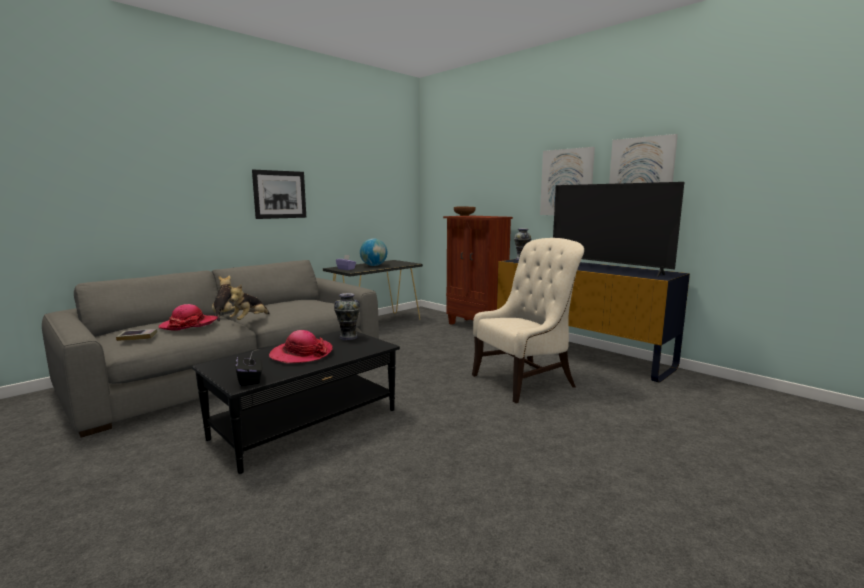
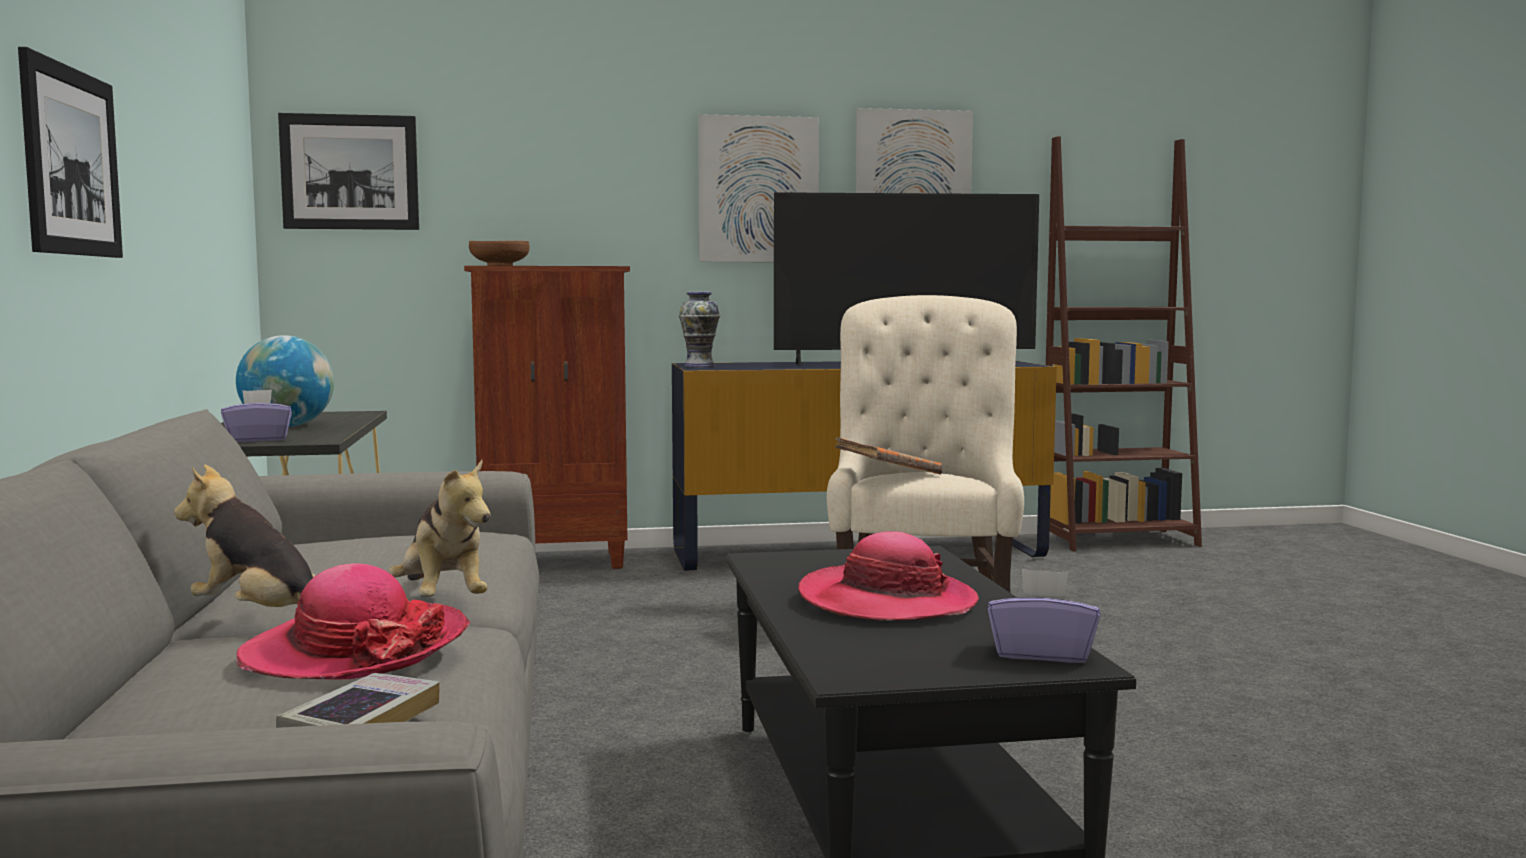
camera: 55 degrees left, 5 degrees down
black tissue box [236,353,262,386] -> purple tissue box [988,569,1100,663]
vase [334,293,360,340] -> none
none -> picture [278,113,419,230]
none -> orange book [835,437,942,475]
none -> brown bookcase [1046,136,1202,552]

